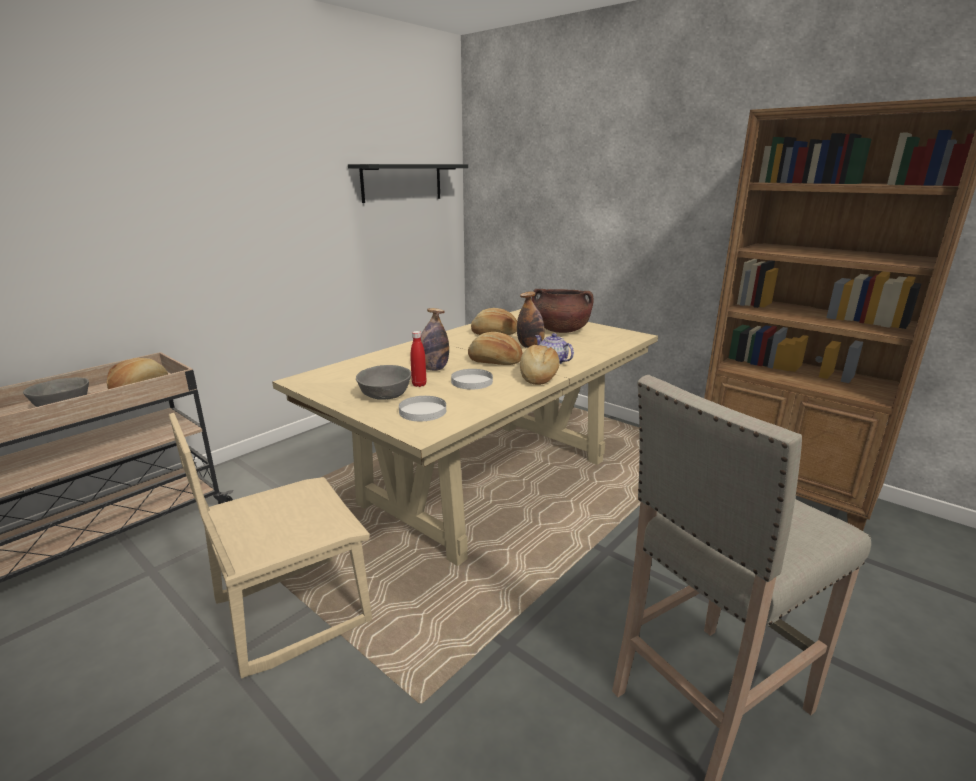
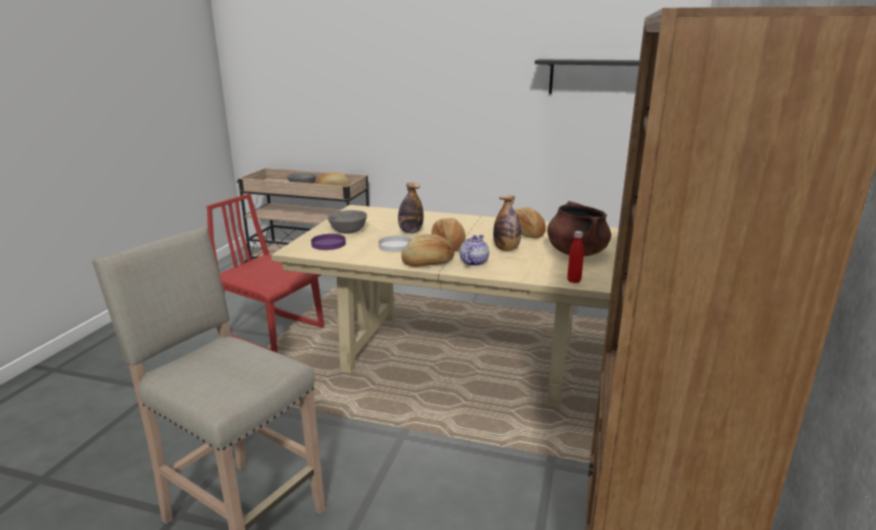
camera: 65 degrees right, 0 degrees up
beige chair [169,413,372,679] -> red chair [206,193,324,353]
white plate [399,396,446,421] -> purple plate [311,234,346,250]
red bottle [410,331,426,387] -> red bottle moved to [567,231,584,283]

